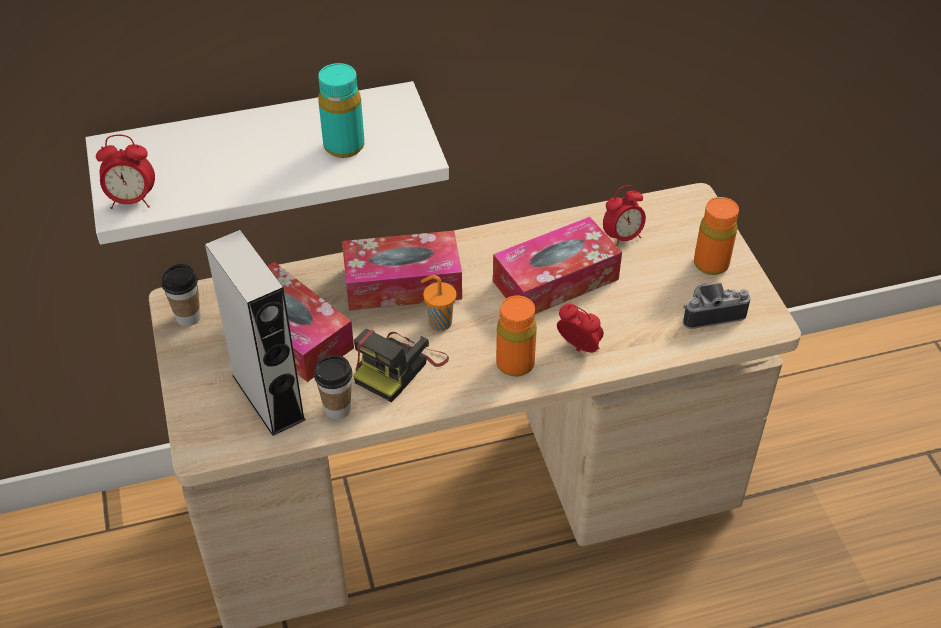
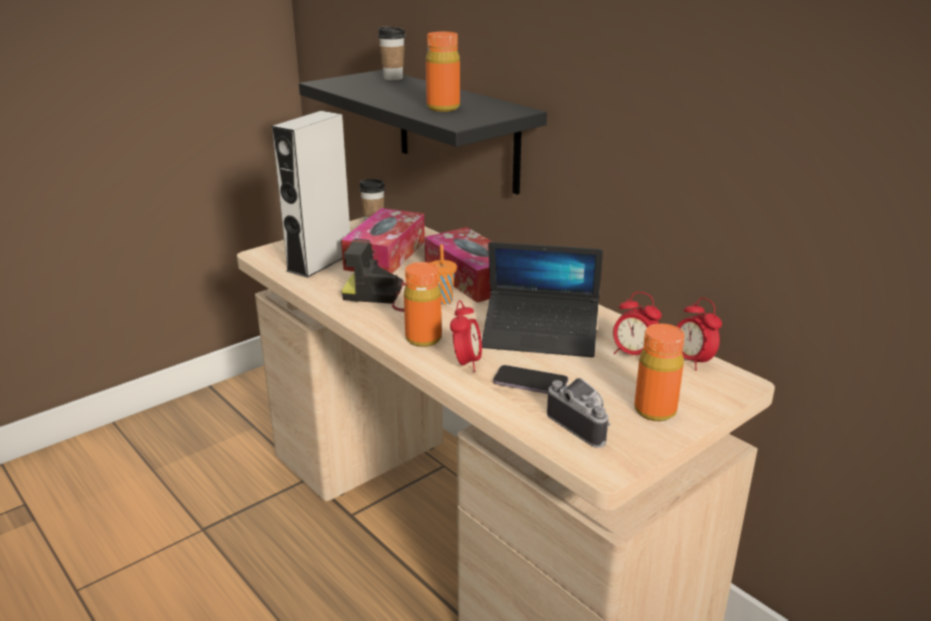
camera: 65 degrees right, 20 degrees down
white shelf [85,81,449,245] -> black shelf [299,70,547,195]
alarm clock [96,135,155,209] -> alarm clock moved to [677,298,722,371]
cup [314,355,352,419] -> cup moved to [378,27,405,80]
turquoise bottle [318,63,364,158] -> orange bottle [426,32,460,112]
tissue box [493,217,622,314] -> laptop [482,242,603,357]
none -> phone [493,365,568,394]

